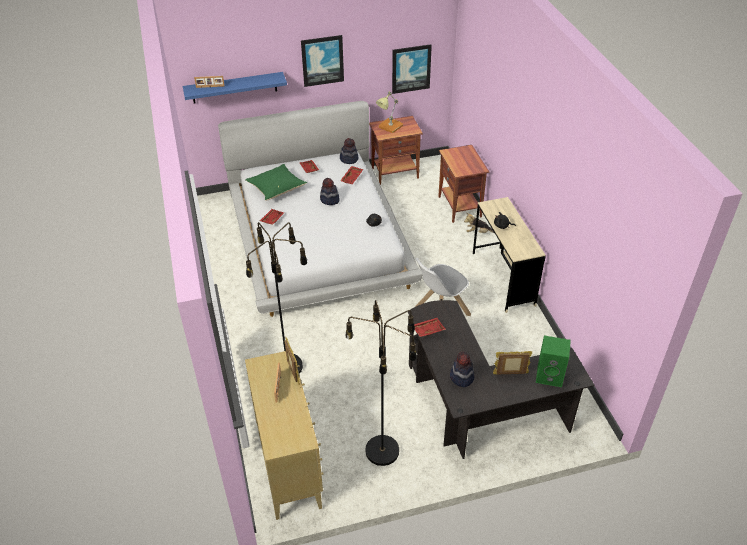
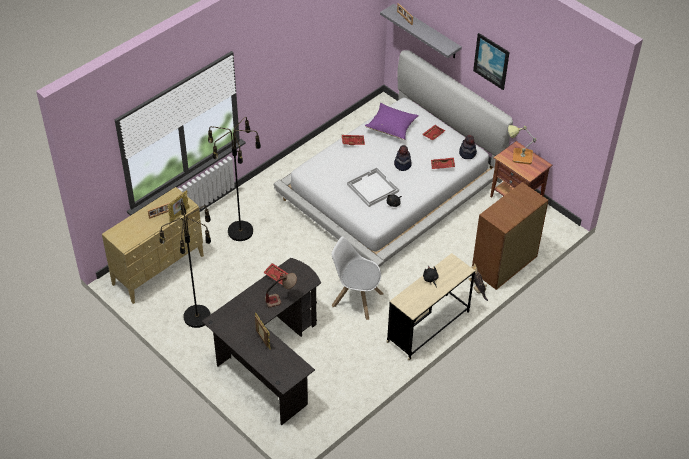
camera: 60 degrees right, 5 degrees up
blue shelf [183,72,287,103] -> grey shelf [380,4,462,58]
green pillow [245,164,307,201] -> purple pillow [365,103,419,140]
picture [392,44,432,94] -> none
nightstand [438,145,490,223] -> brown cabinet [472,182,549,290]
hat [450,352,475,387] -> none
green speaker [536,335,571,387] -> none
none -> table lamp [265,273,297,308]
none -> white tray [347,167,399,207]

